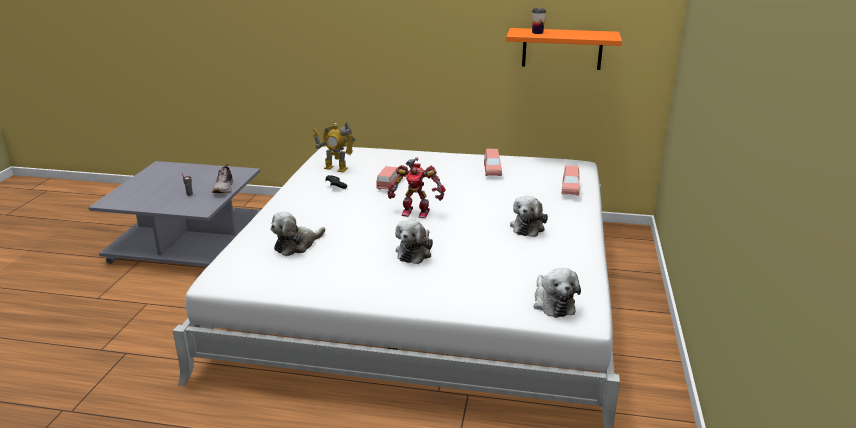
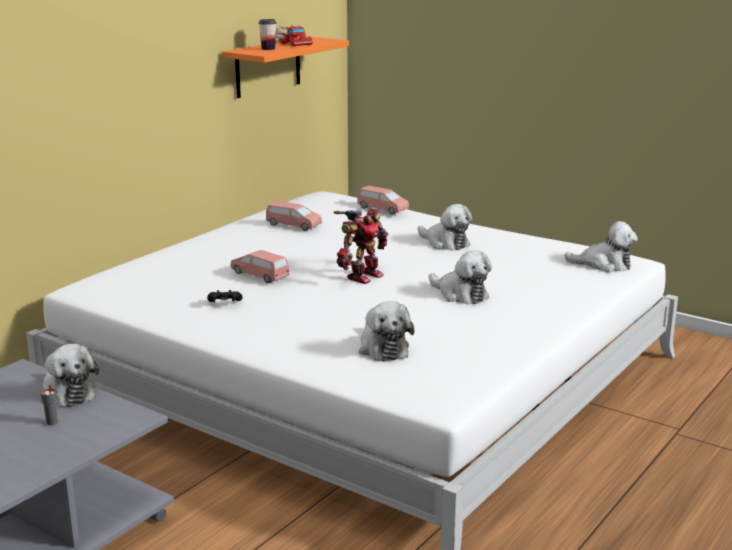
camera: 65 degrees left, 5 degrees down
shoe [212,164,234,193] -> plush toy [43,344,99,407]
toy robot [313,122,356,172] -> none
none -> toy truck [276,24,313,46]

